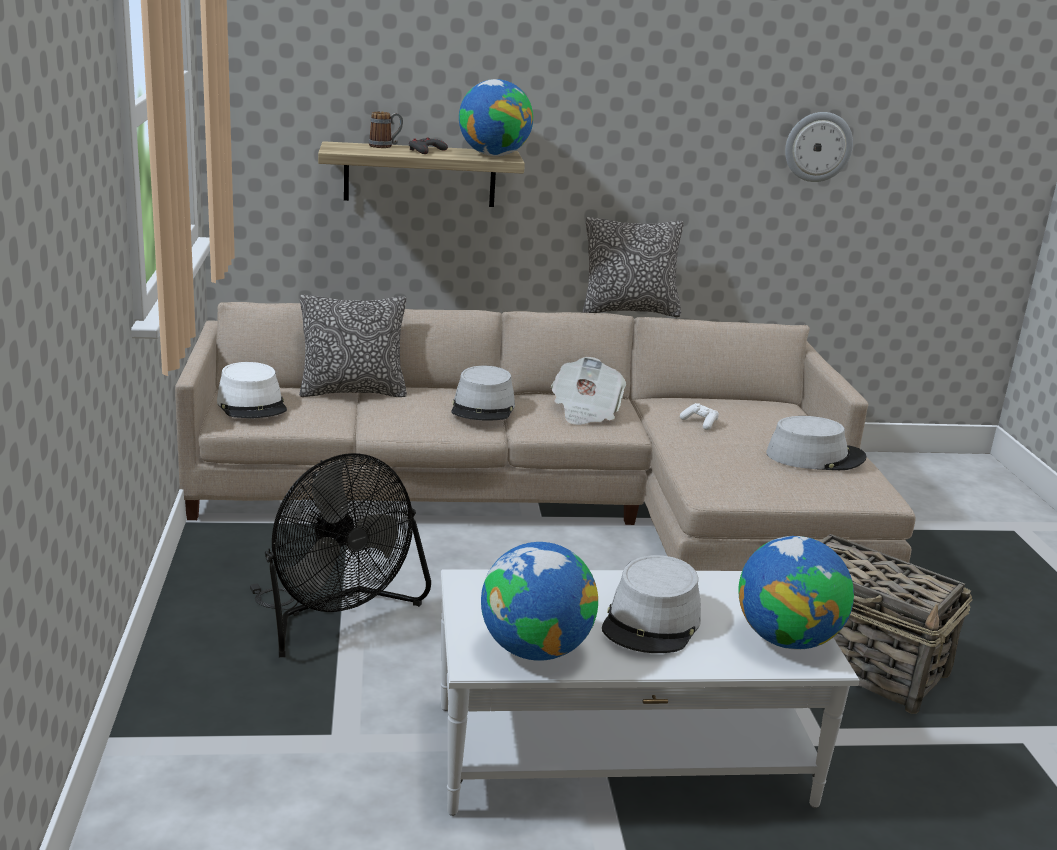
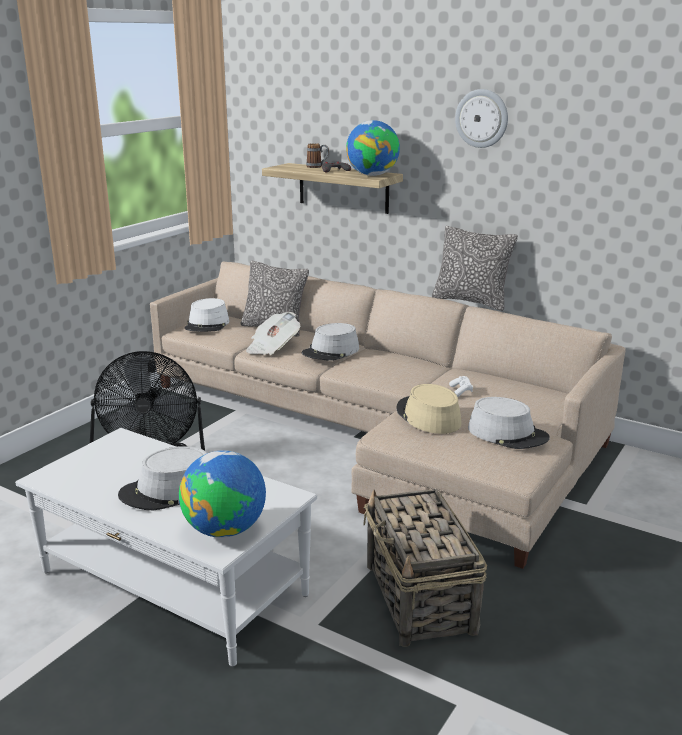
camera: 40 degrees right, 0 degrees up
globe [481,542,598,661] -> none
newspaper [551,357,626,425] -> newspaper moved to [246,312,300,355]
wall clock [785,112,853,182] -> wall clock moved to [455,89,508,148]
none -> beige hat [396,384,462,434]

